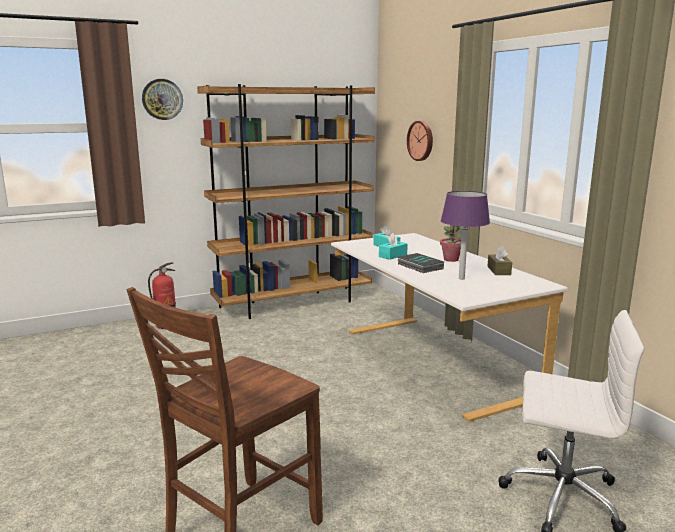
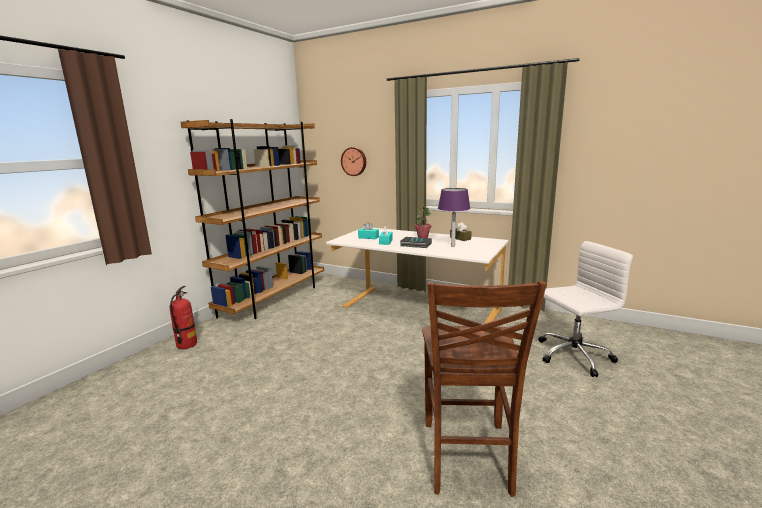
camera: 35 degrees left, 0 degrees up
wall clock [142,79,183,120] -> none

